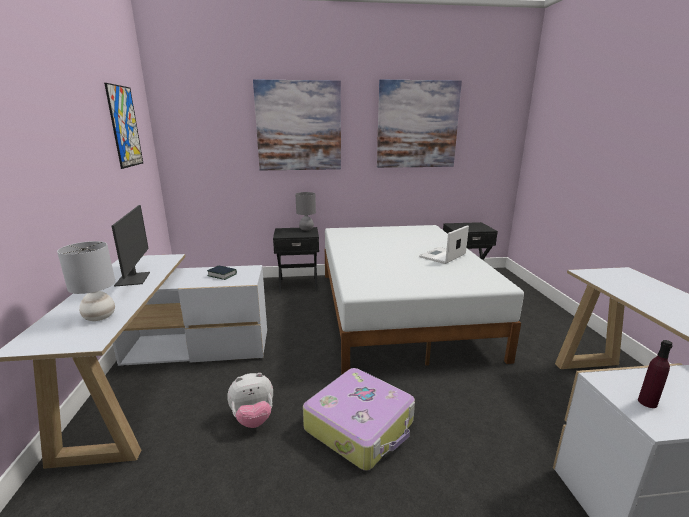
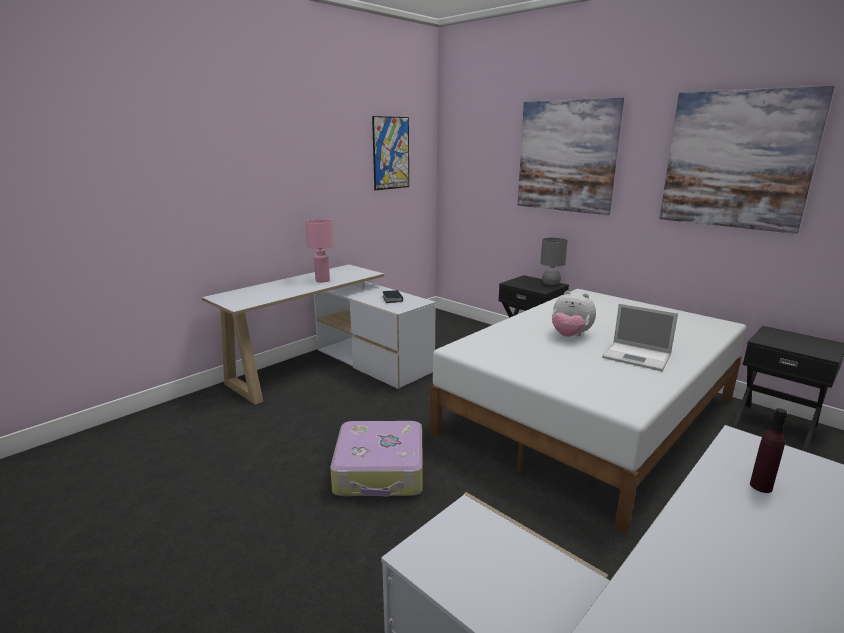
camera: 50 degrees right, 0 degrees up
grey table lamp [57,241,115,321] -> none
monitor [111,205,150,287] -> pink table lamp [305,219,334,282]
plush toy [227,373,273,428] -> plush toy moved to [552,291,596,337]
laptop [419,225,469,264] -> laptop turned 150 degrees counterclockwise [602,303,678,371]
purple bottle [638,340,673,408] -> purple bottle moved to [750,408,787,493]

